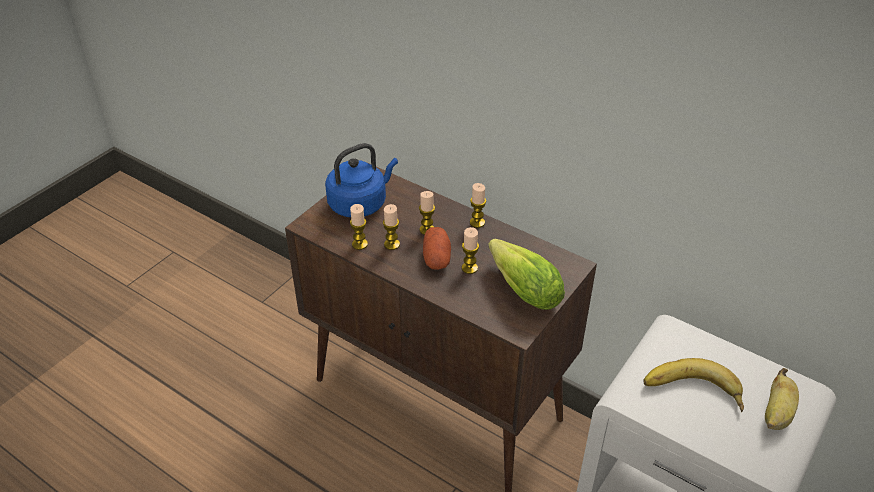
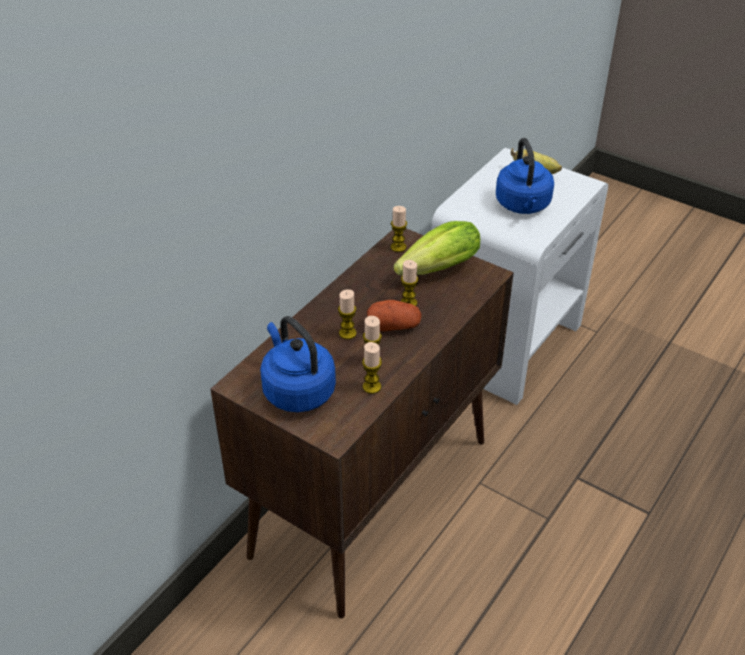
camera: 90 degrees left, 0 degrees up
candle [470,183,486,228] -> candle moved to [391,206,407,252]
banana [643,358,744,412] -> blue kettle [496,138,554,214]

